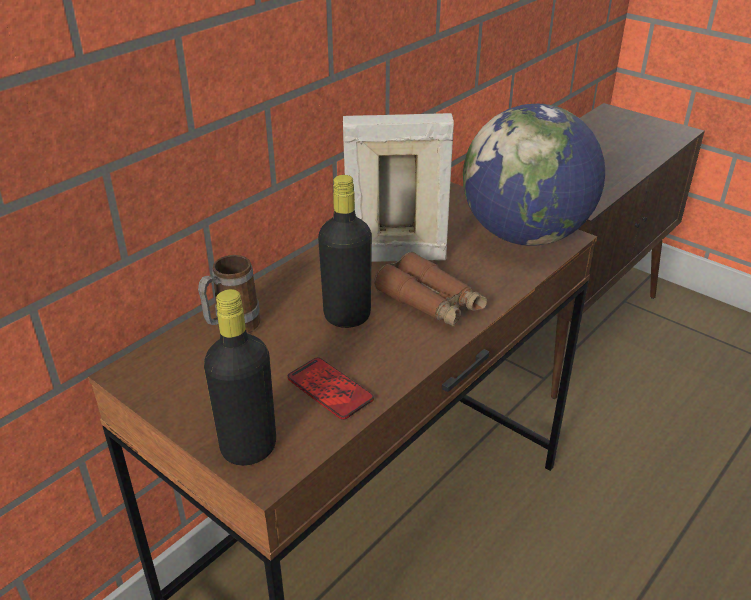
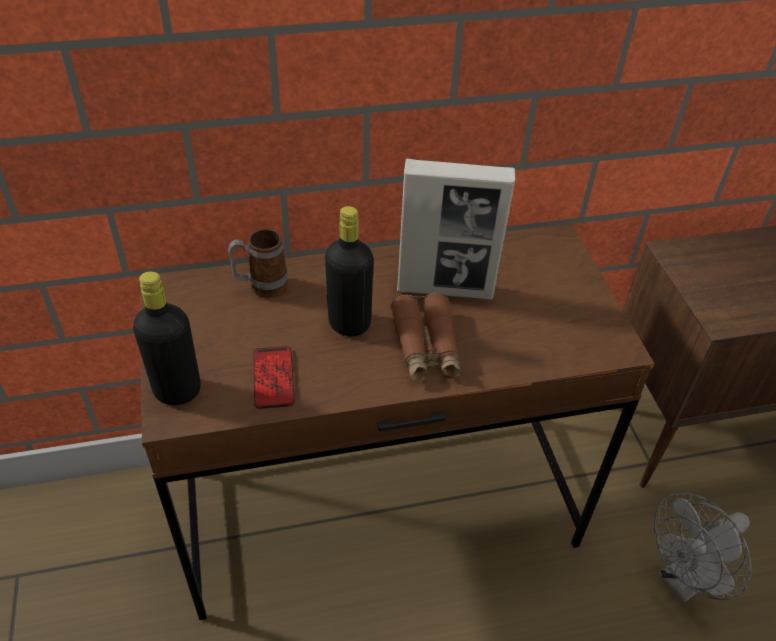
camera: 35 degrees right, 10 degrees up
picture frame [343,113,454,262] -> picture frame turned 150 degrees clockwise [397,159,515,300]
globe [463,104,605,245] -> none
none -> grey fan [654,492,752,603]

